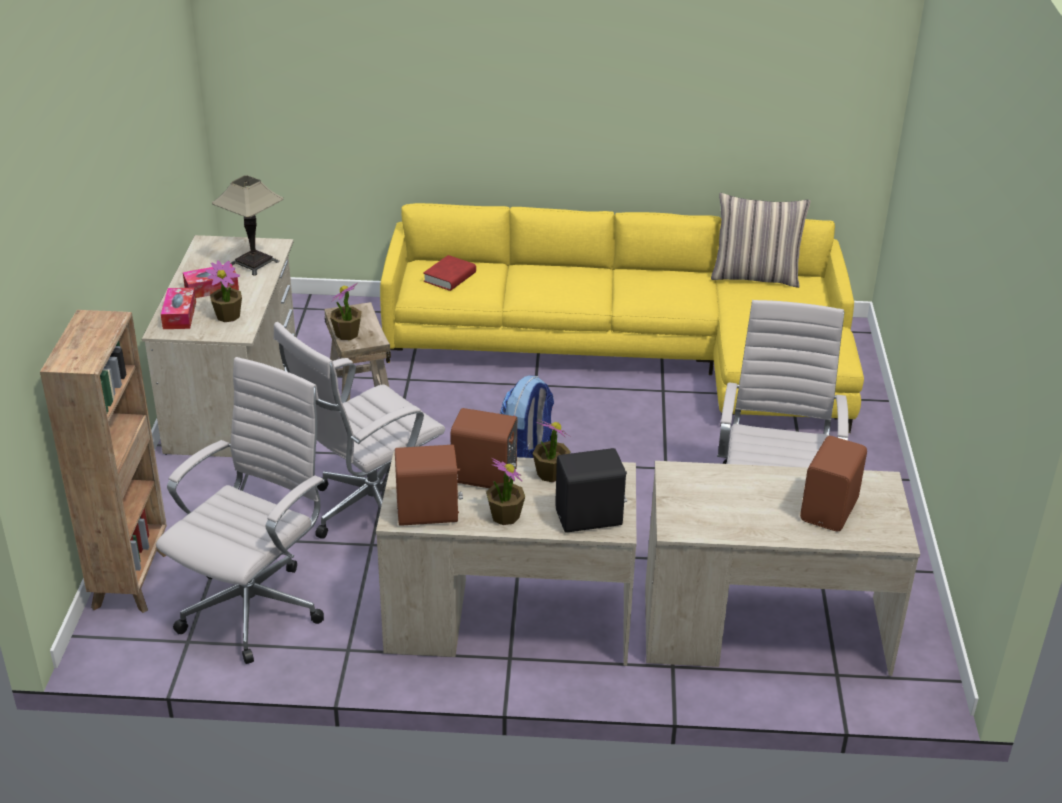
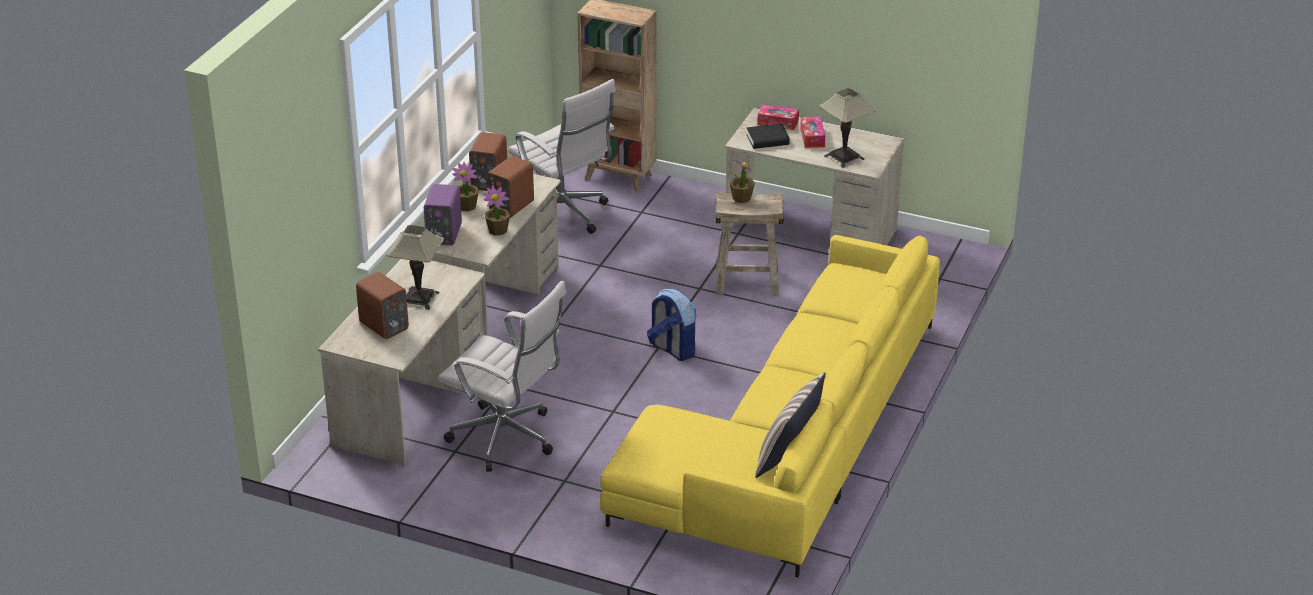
camera: 110 degrees right, 0 degrees up
potted plant [206,260,242,322] -> black book [746,124,790,149]
white office chair [274,322,445,539] -> none
red book [423,255,476,291] -> none
black speaker [555,448,627,533] -> purple speaker [424,184,462,245]
none -> table lamp [386,225,444,310]

